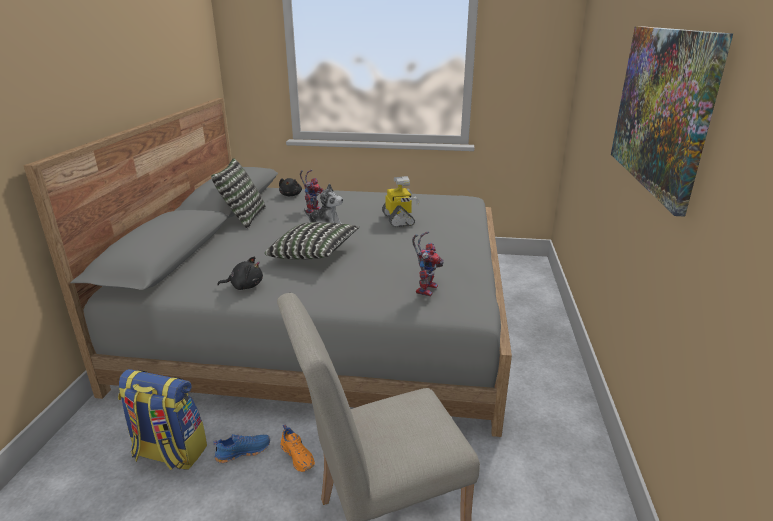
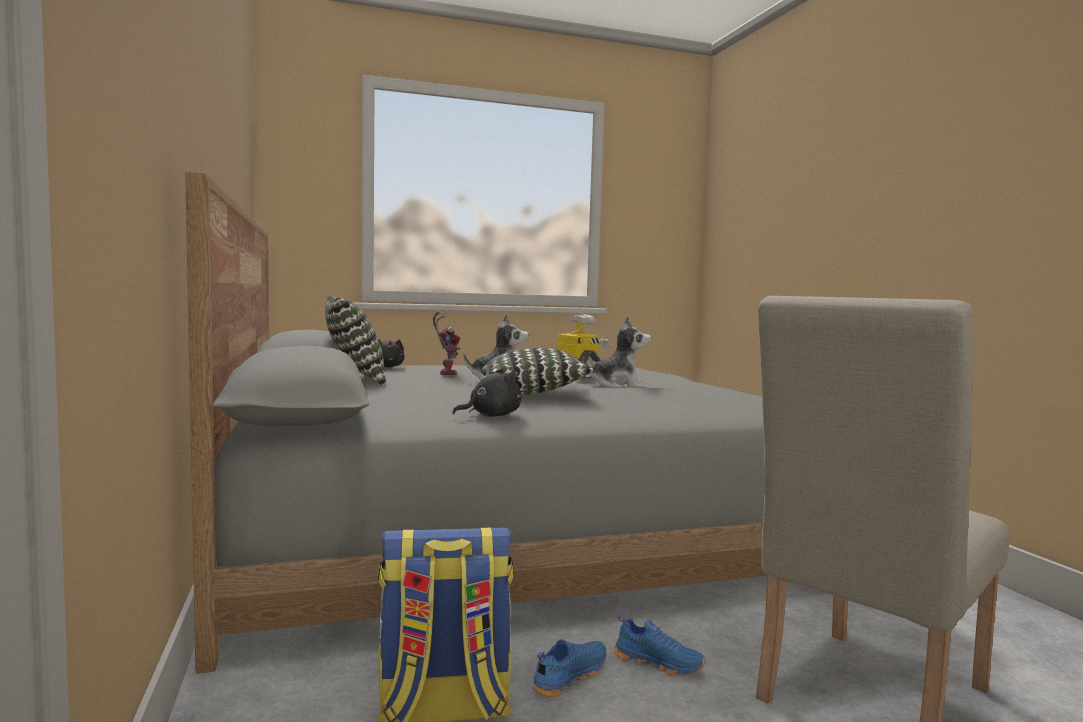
camera: 25 degrees left, 20 degrees down
orange shoe [280,424,315,472] -> blue shoe [614,615,706,676]
toy robot [412,232,444,297] -> none
picture [611,26,733,217] -> none
none -> plush toy [583,316,651,387]

